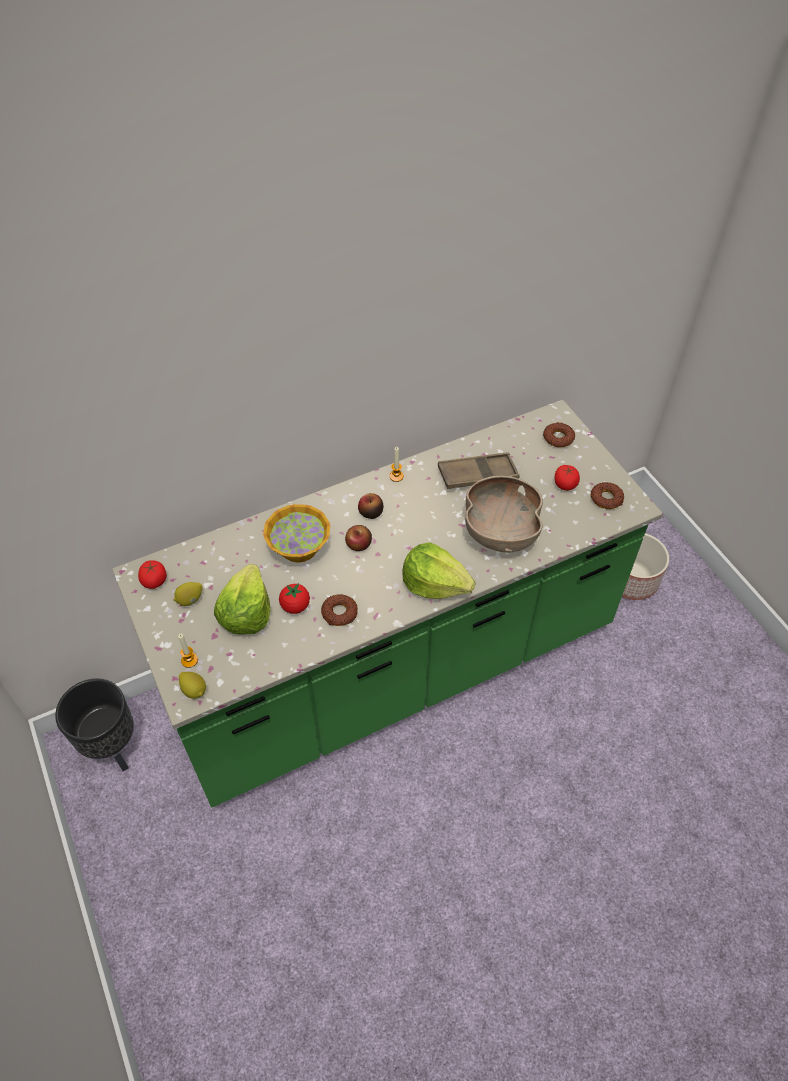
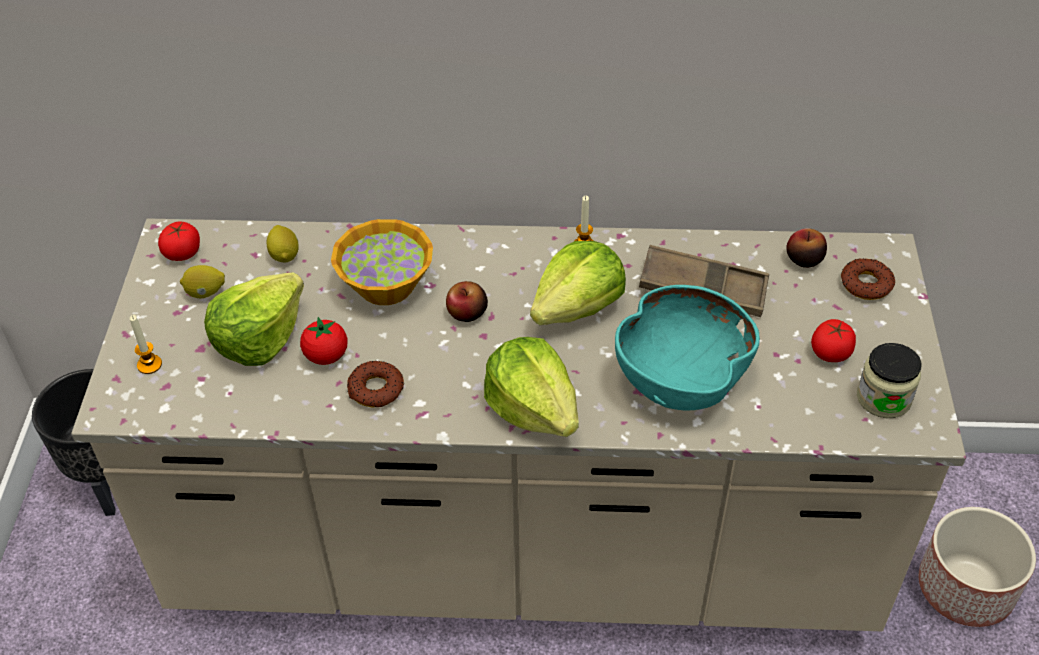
camera: 30 degrees right, 5 degrees down
green counter [112,400,663,808] -> beige counter [71,219,966,631]
lemon [179,672,206,699] -> lemon moved to [267,225,299,262]
apple [358,493,383,519] -> apple moved to [786,228,827,268]
brown bowl [466,476,543,552] -> turquoise bowl [615,285,760,410]
donut [591,482,624,509] -> jar [857,343,922,418]
none -> lettuce [530,241,626,325]

